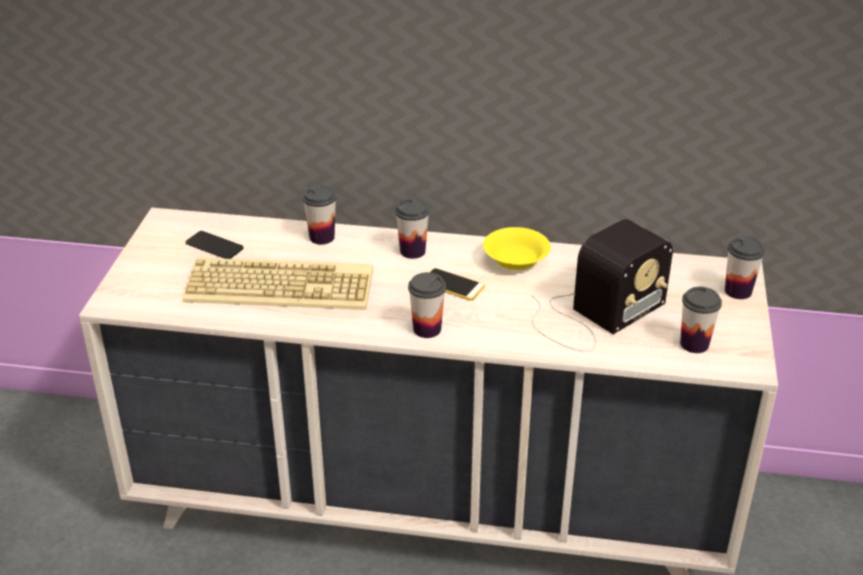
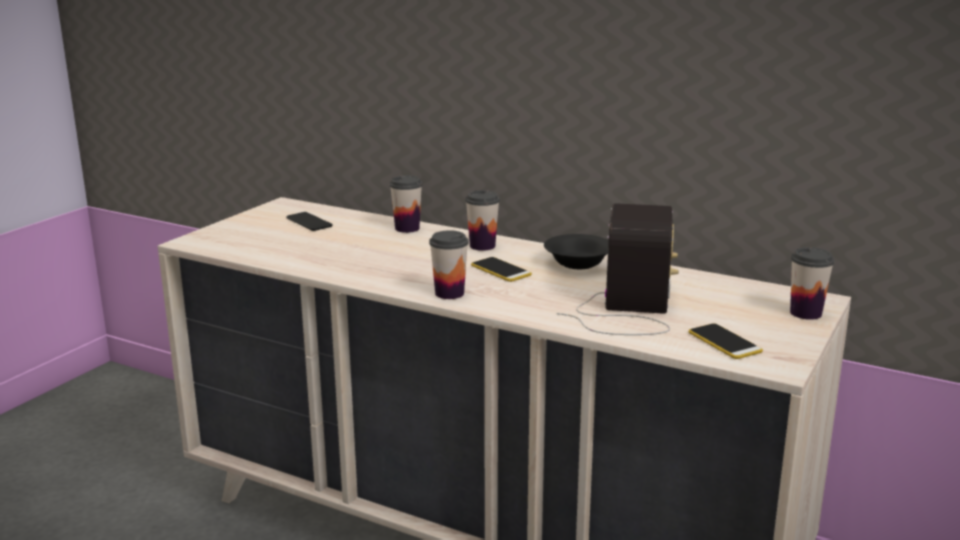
camera: 20 degrees right, 15 degrees down
keyboard [182,257,373,310] -> none
yellow bowl [483,227,551,270] -> black bowl [544,234,609,269]
radio [531,219,673,352] -> radio turned 60 degrees counterclockwise [556,203,679,335]
cup [680,287,722,353] -> phone [689,323,763,359]

